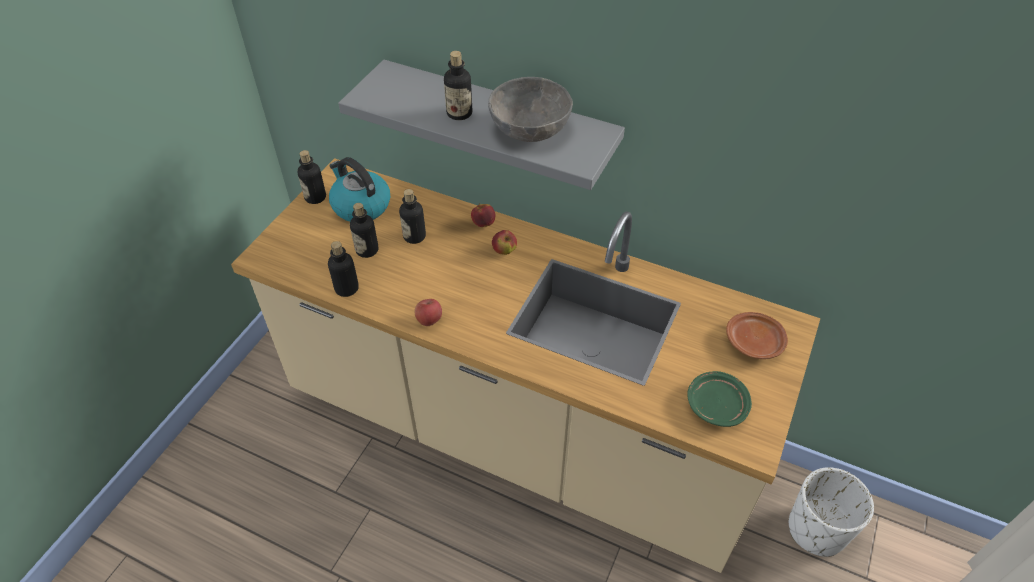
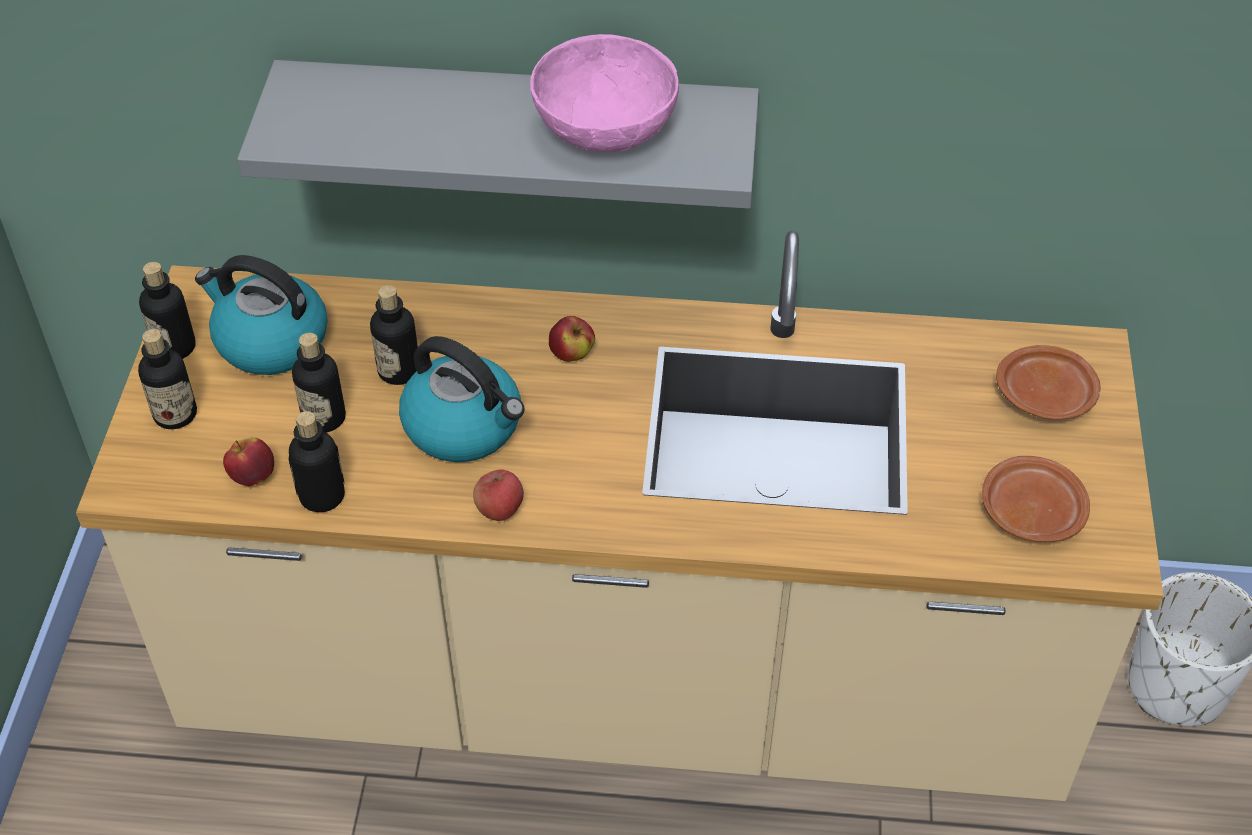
camera: 20 degrees left, 0 degrees up
bottle [444,51,472,120] -> bottle moved to [138,329,197,429]
apple [471,203,495,227] -> apple moved to [223,437,274,486]
grey bowl [488,77,573,142] -> pink bowl [530,34,679,152]
green plate [687,371,752,427] -> brown plate [982,456,1090,542]
none -> kettle [399,336,524,462]

